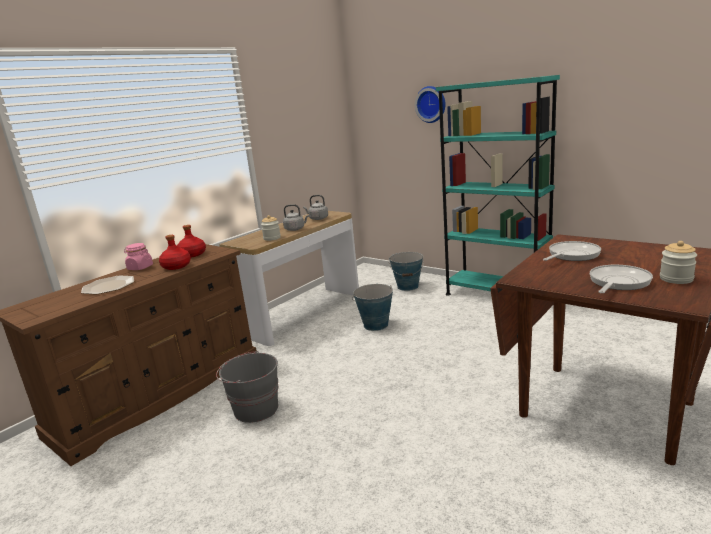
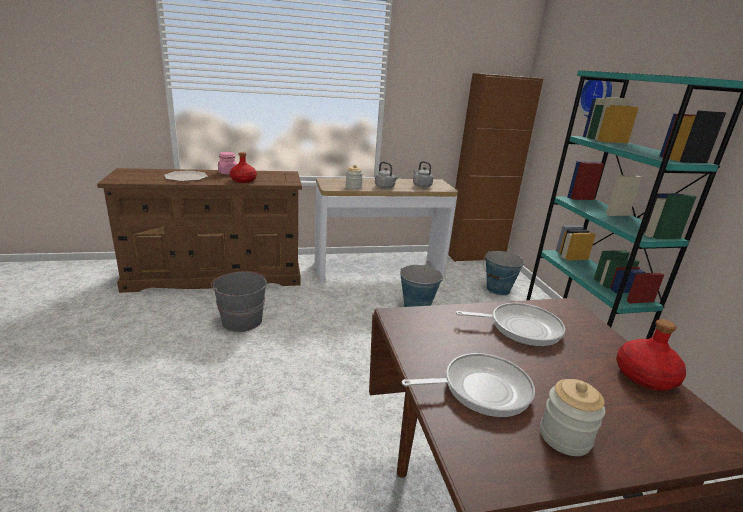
camera: 35 degrees right, 5 degrees up
red bottle [177,225,206,257] -> red bottle moved to [616,319,686,391]
none -> brown cabinet [448,73,543,262]

